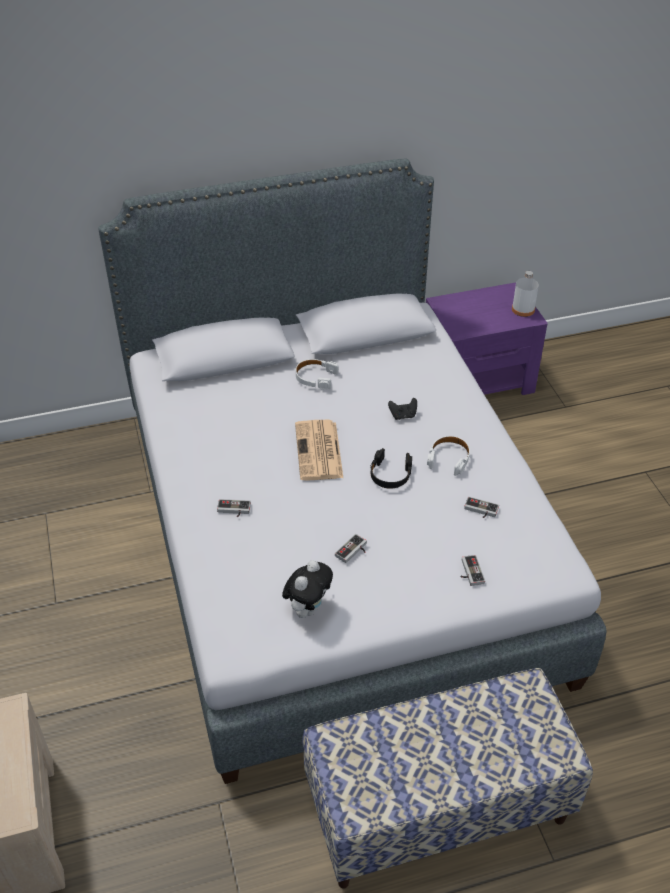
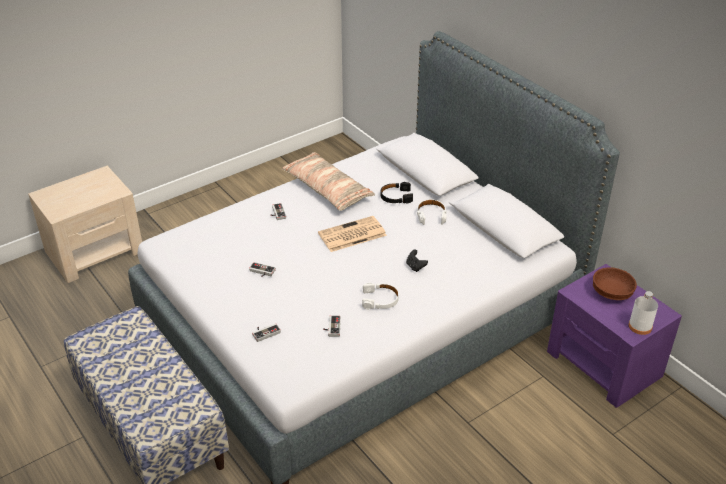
camera: 70 degrees right, 5 degrees down
plush toy [282,560,333,618] -> none
black headphones [370,448,412,489] -> black headphones moved to [381,182,413,203]
none -> pillow [282,152,375,211]
none -> brown bowl [593,267,637,300]

